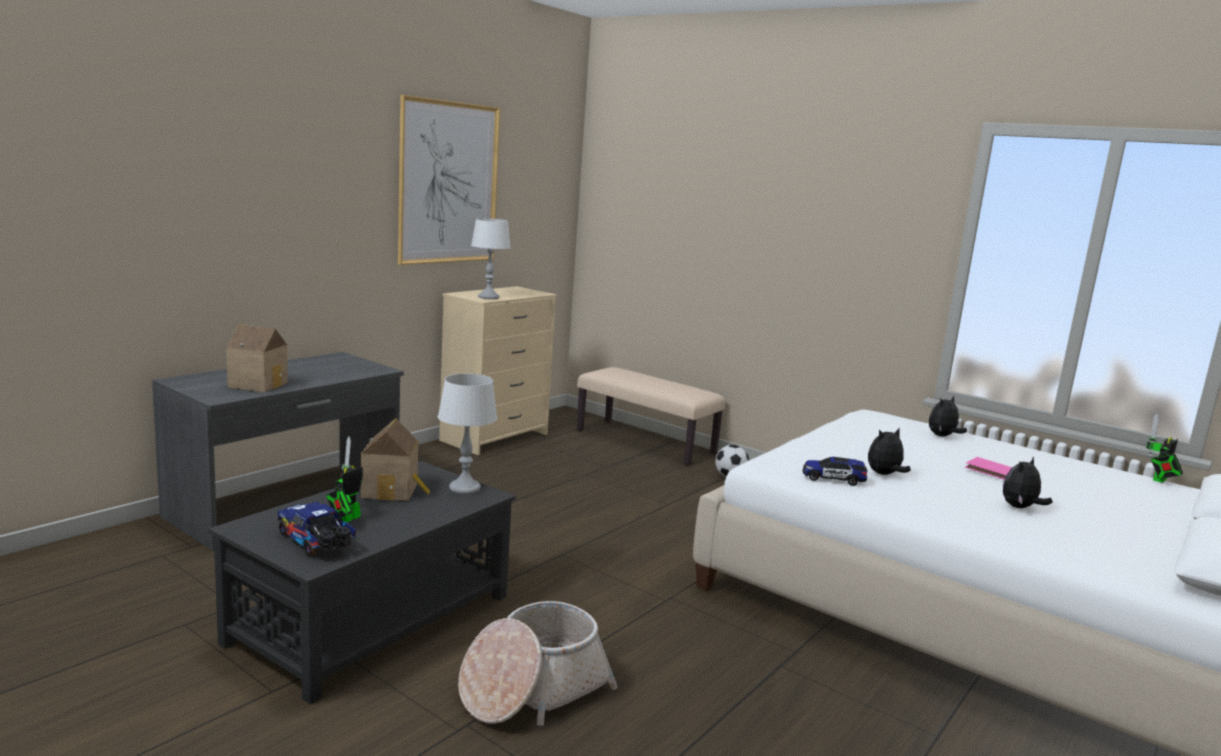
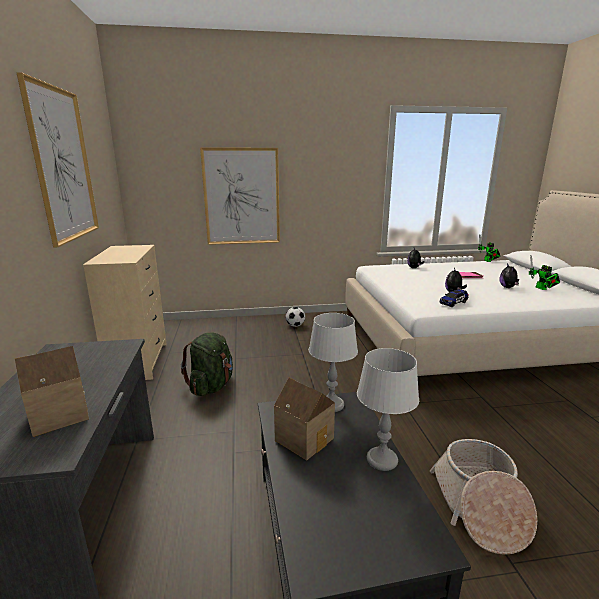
camera: 45 degrees left, 5 degrees up
toy truck [277,502,356,556] -> none
toy robot [326,436,363,522] -> toy robot moved to [529,256,560,290]
grey table lamp [471,218,511,299] -> grey table lamp moved to [357,348,419,471]
beige bench [577,367,725,466] -> none
none -> green backpack [181,332,233,396]
none -> picture [200,147,280,245]

